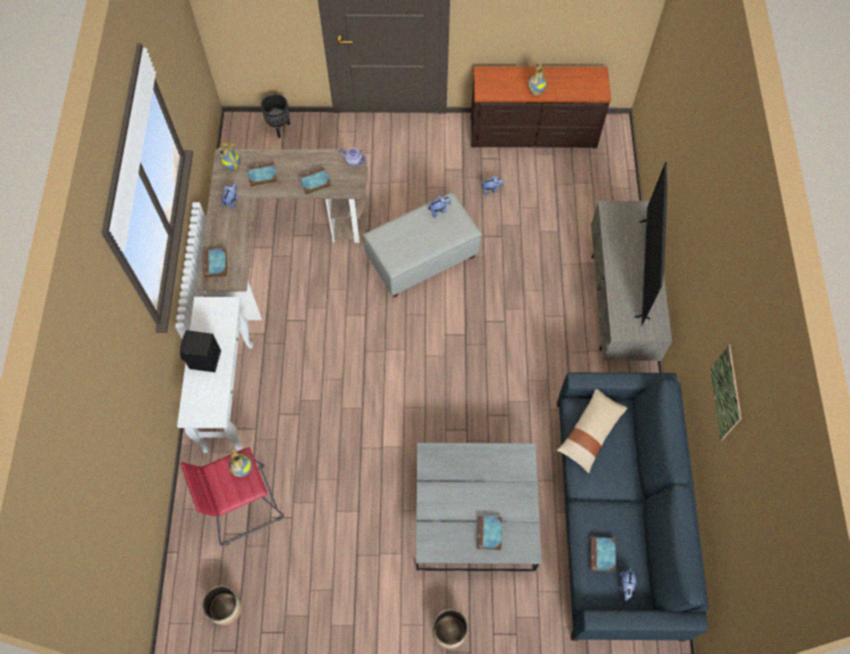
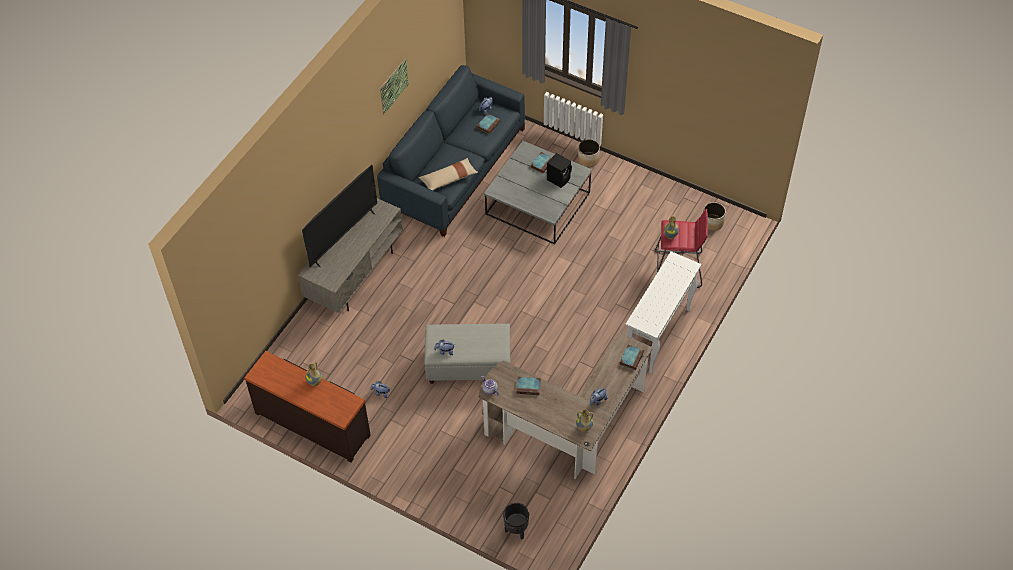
camera: 150 degrees left, 10 degrees down
black speaker [180,330,221,372] -> black speaker moved to [547,153,572,188]
book [247,162,278,186] -> none

